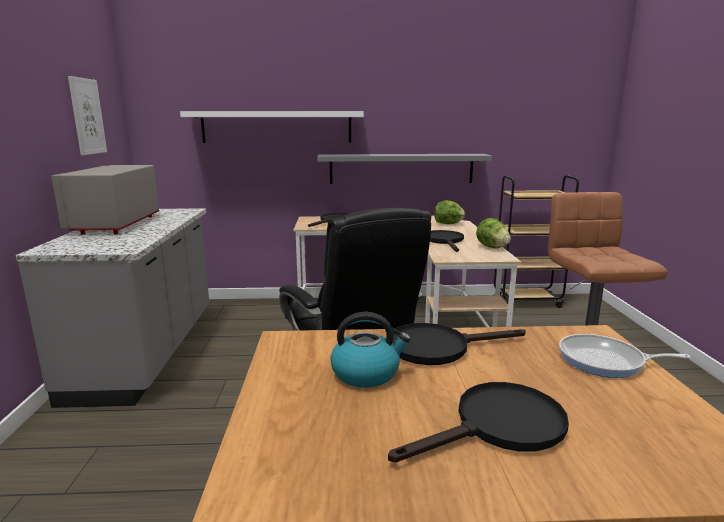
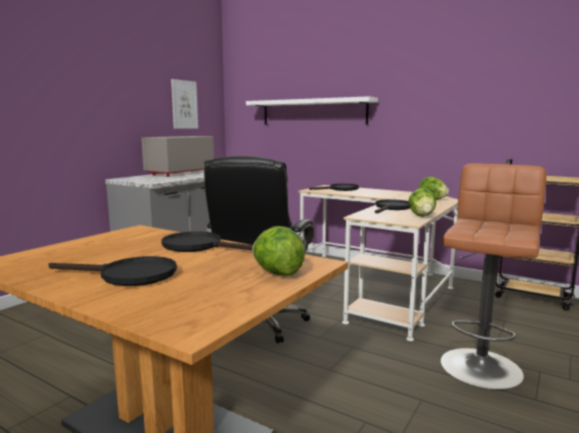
camera: 35 degrees right, 5 degrees down
grey shelf [317,154,492,184] -> none
kettle [331,312,411,388] -> none
frying pan [559,334,691,378] -> lettuce [252,226,305,276]

